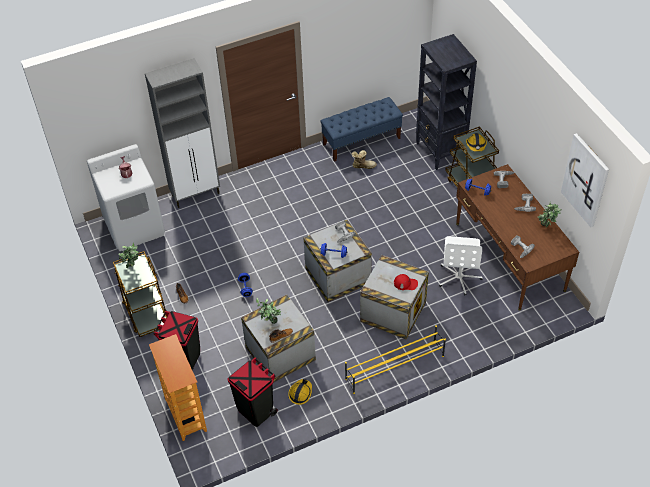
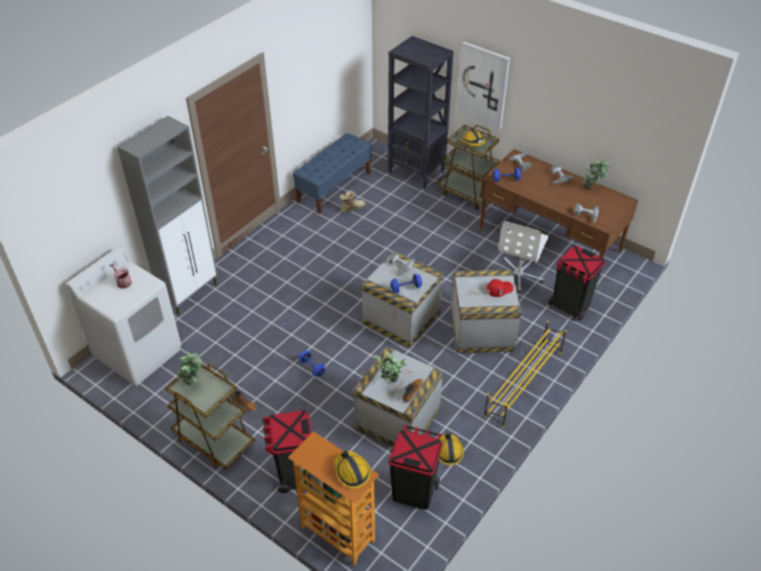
camera: 30 degrees left, 5 degrees down
white office chair [439,236,483,295] -> white office chair turned 45 degrees clockwise [498,221,548,293]
picture [561,133,609,227] -> picture moved to [457,42,510,129]
none -> hard hat [335,451,371,489]
none -> black trash can [548,245,605,321]

